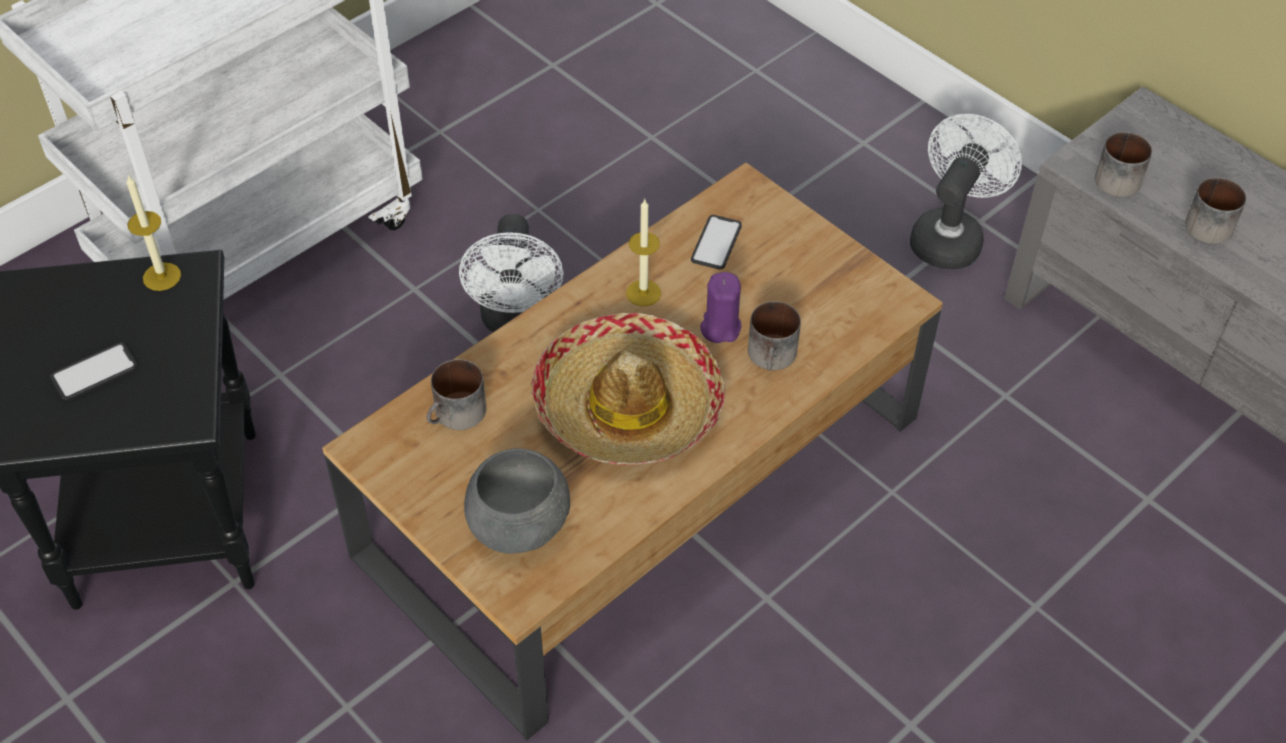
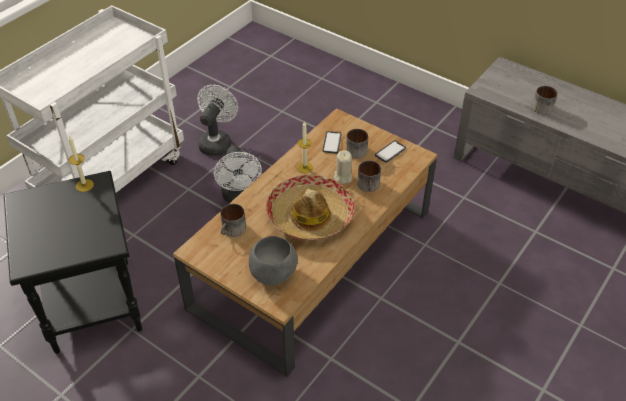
camera: 10 degrees left, 5 degrees down
phone [50,342,138,400] -> phone moved to [375,141,406,163]
purple candle [700,272,741,343] -> beige candle [334,150,352,184]
white fan [910,114,1022,269] -> white fan moved to [197,85,238,156]
mug [1095,132,1152,197] -> mug moved to [346,129,368,159]

